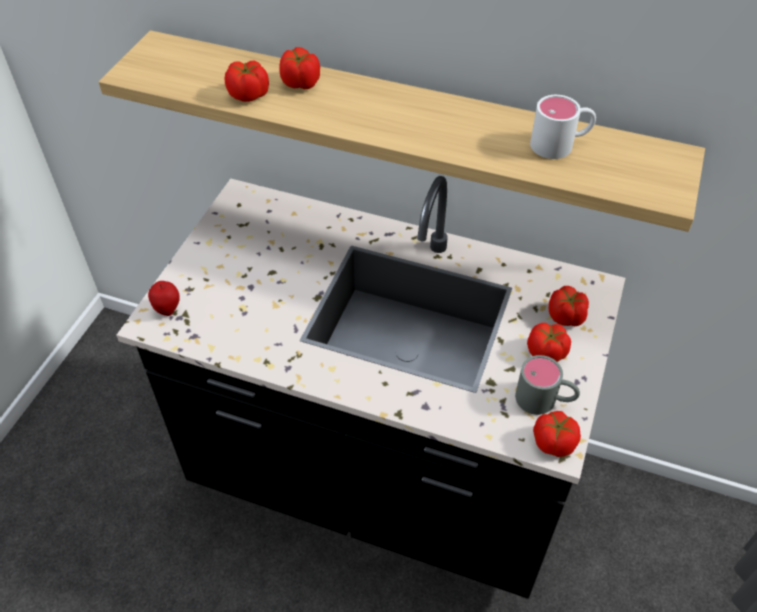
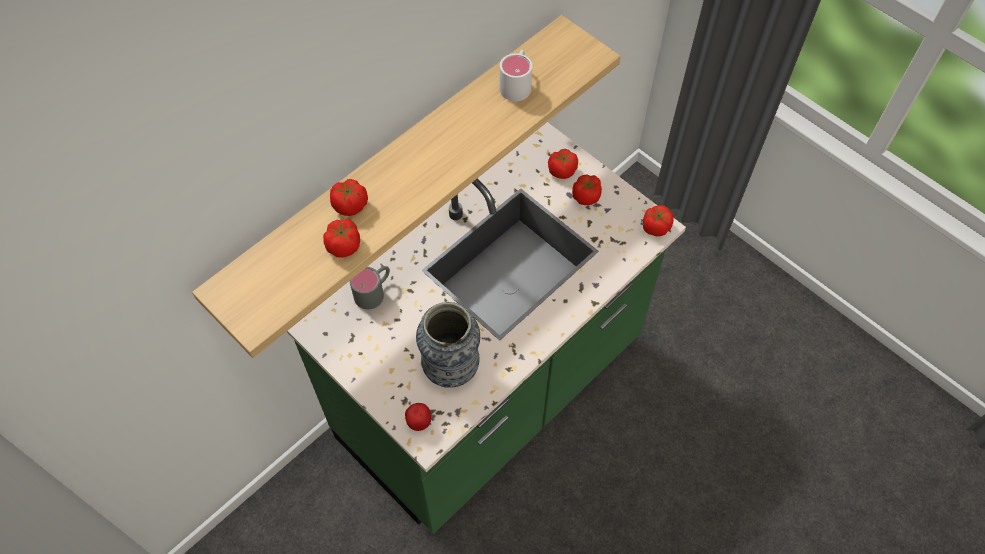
camera: 65 degrees left, 10 degrees up
black counter [116,176,625,599] -> green counter [287,122,686,534]
grey mug [515,355,580,415] -> grey mug moved to [350,266,390,309]
none -> vase [416,302,480,388]

